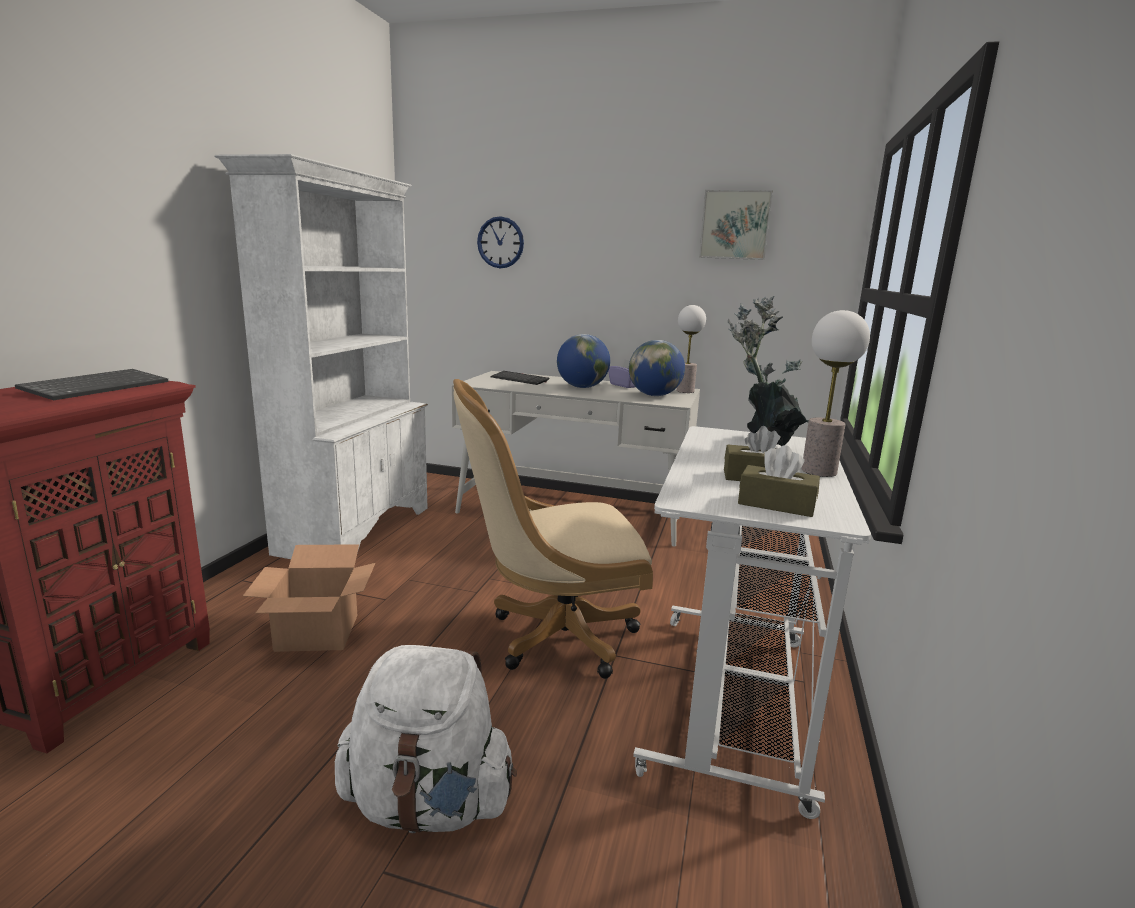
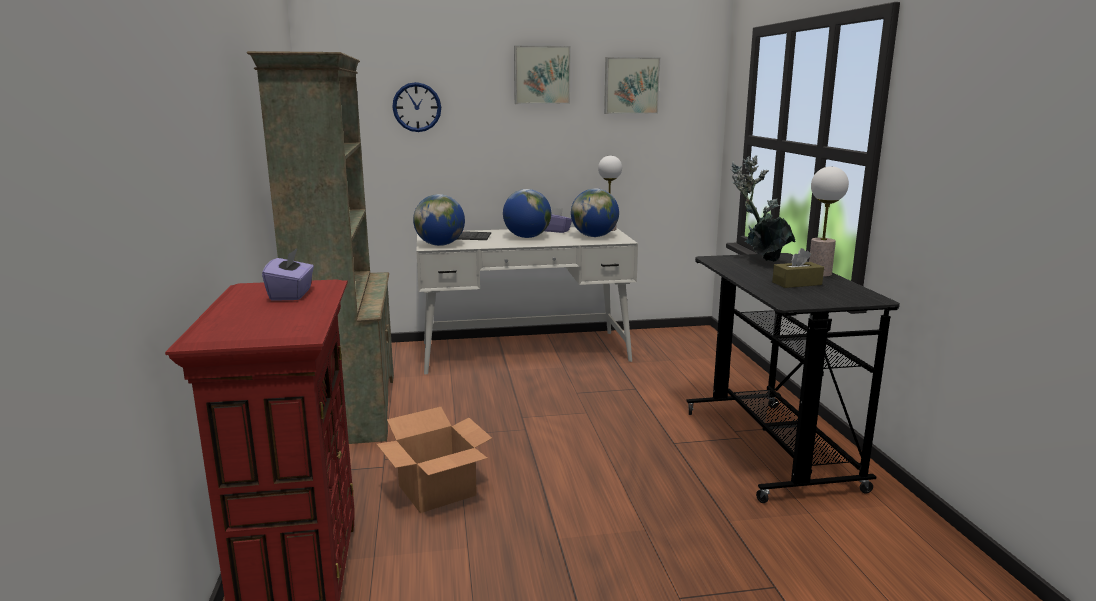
camera: 25 degrees left, 0 degrees up
keyboard [15,369,168,400] -> purple tissue box [262,248,314,301]
white bookcase [214,154,428,559] -> green bookcase [247,51,394,444]
white backpack [335,645,517,833] -> none
beige office chair [453,379,653,679] -> none
white desk [633,426,871,819] -> black desk [687,253,900,503]
brown tissue box [738,445,820,517] -> none
none -> globe [413,194,465,246]
none -> picture [514,46,571,104]

